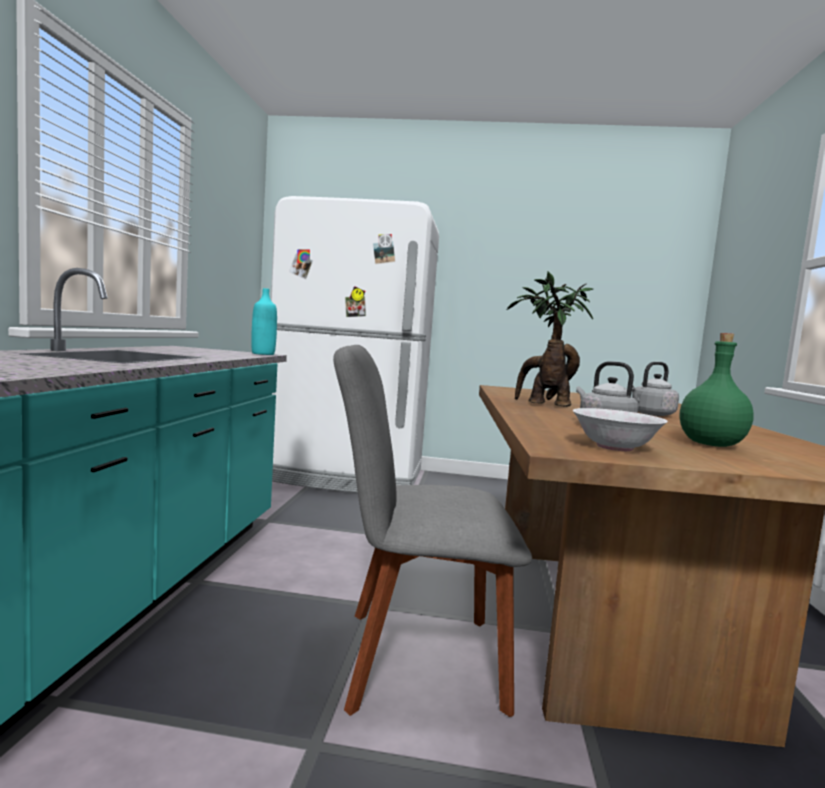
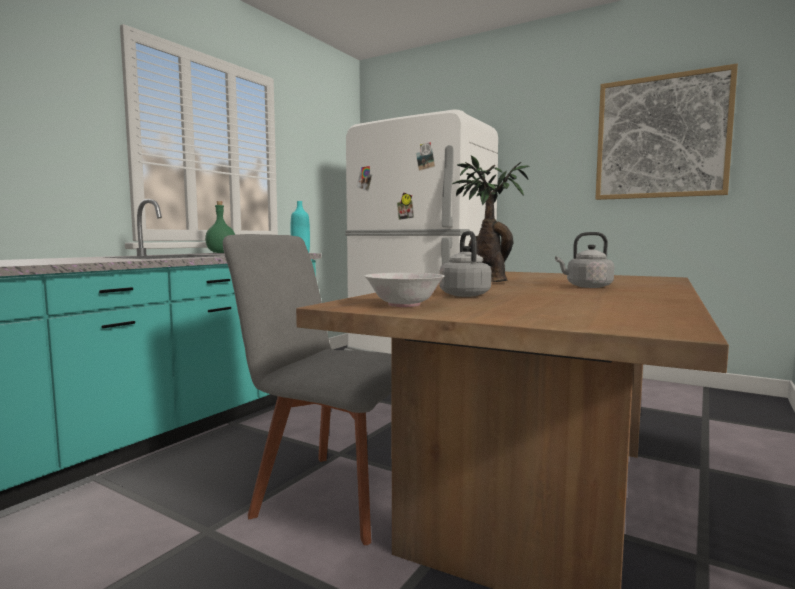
camera: 25 degrees right, 0 degrees up
green bottle [680,333,754,447] -> green bottle moved to [205,201,235,253]
none -> picture [595,64,738,200]

